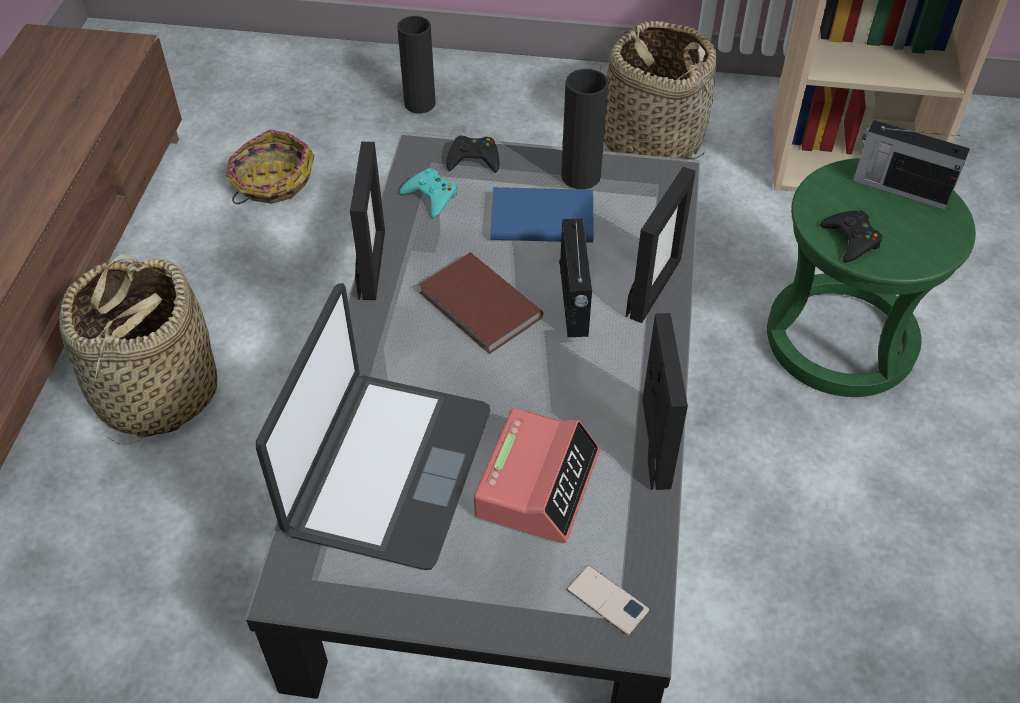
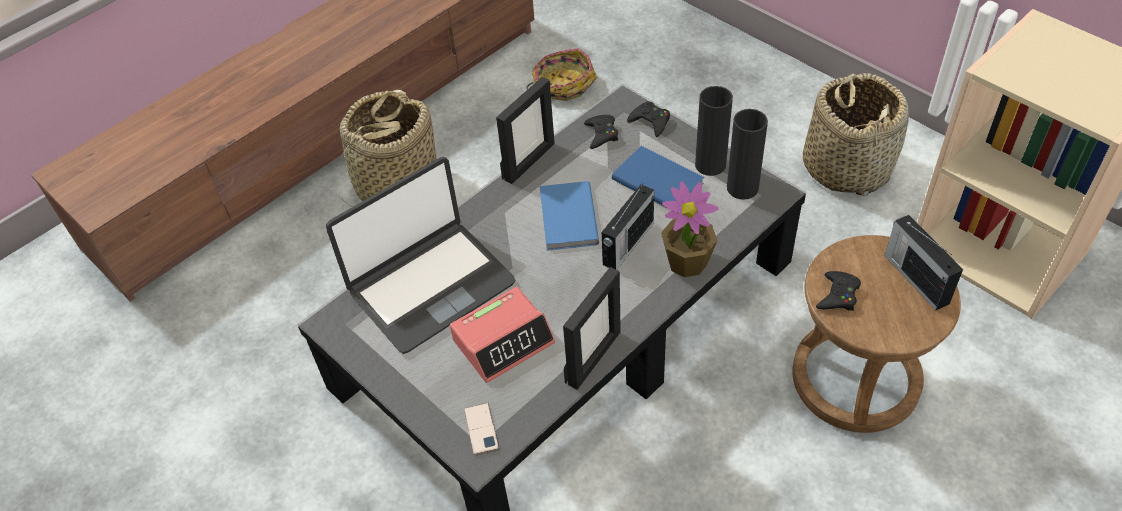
camera: 40 degrees right, 0 degrees up
black vase [397,16,436,113] -> black vase moved to [727,109,768,200]
turquoise game controller [400,168,457,218] -> black game controller [584,114,618,149]
brown book [419,252,543,354] -> blue book [540,181,599,251]
picture frame [626,167,696,323] -> potted plant [661,182,719,277]
green stool [767,158,976,397] -> brown stool [792,235,961,433]

